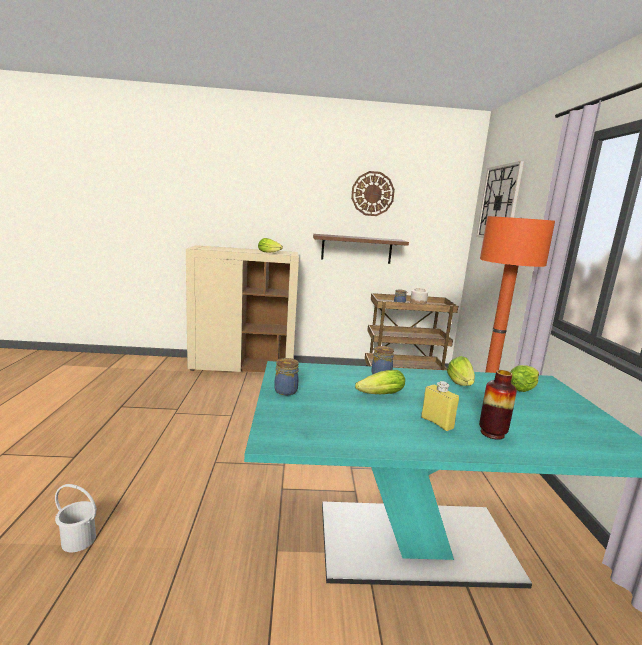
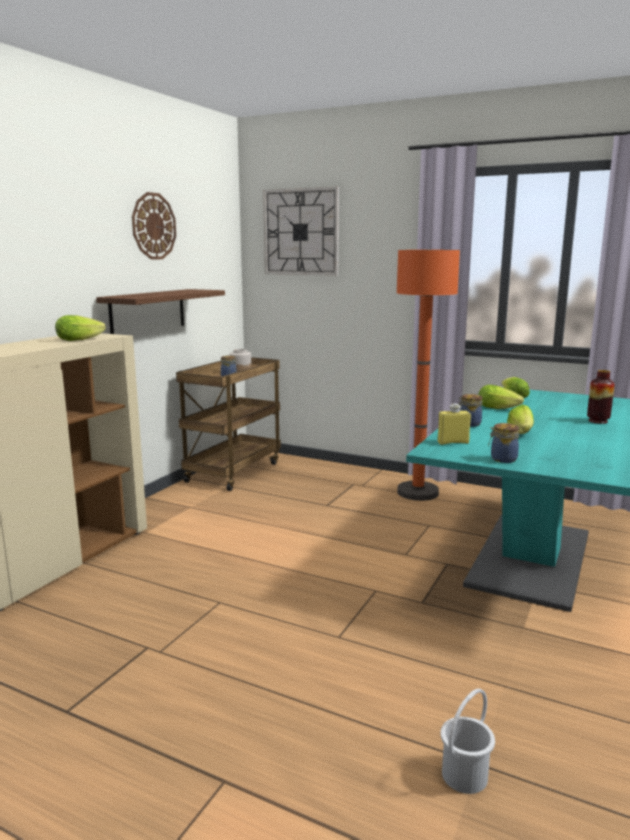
camera: 60 degrees left, 0 degrees up
yellow bottle [421,381,459,431] -> yellow bottle moved to [437,404,471,445]

